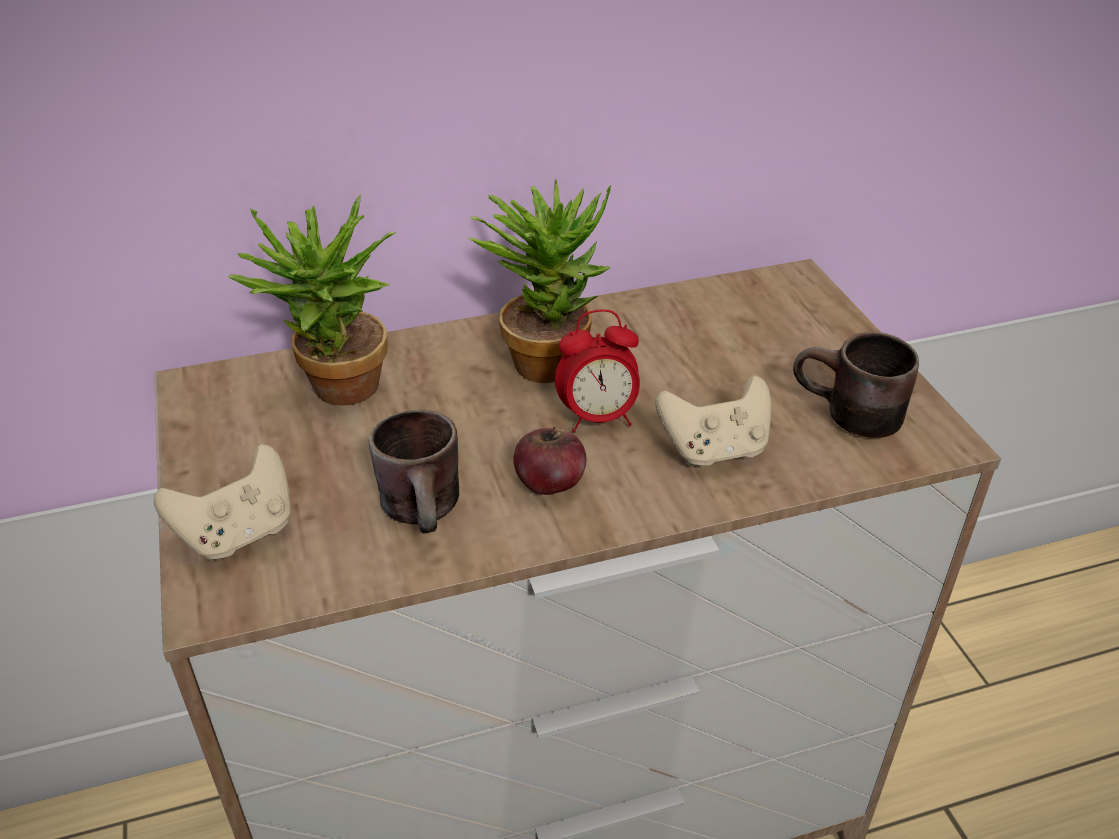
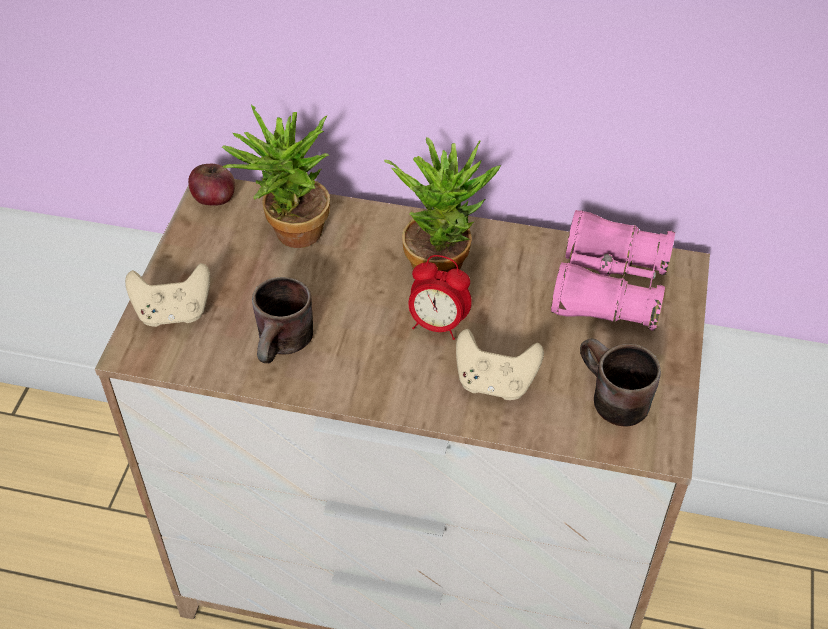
camera: 30 degrees right, 10 degrees up
apple [513,427,586,495] -> apple moved to [188,164,235,206]
none -> pink binoculars [551,210,675,331]

